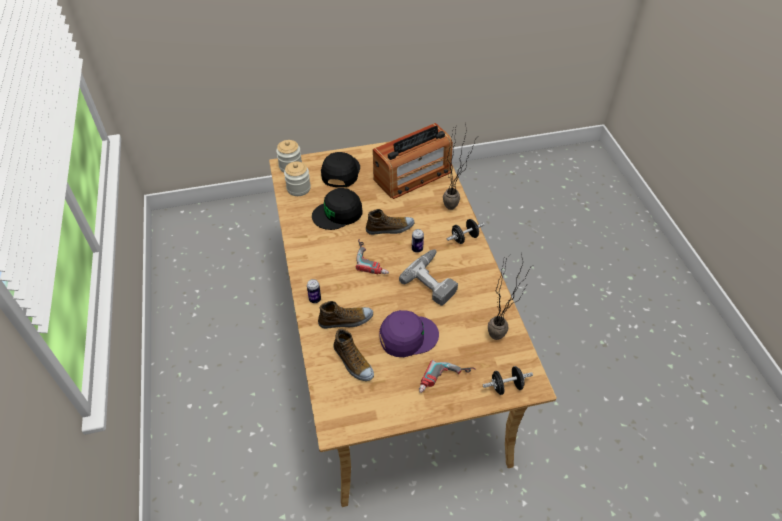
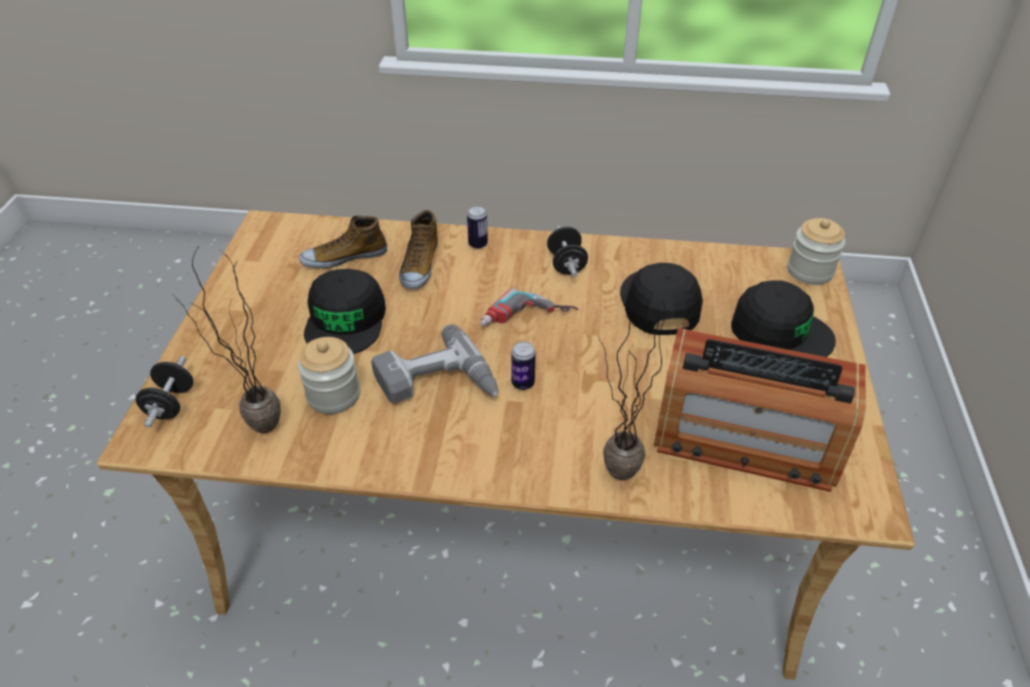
camera: 110 degrees right, 5 degrees down
jar [284,161,311,196] -> jar moved to [297,337,360,414]
shoe [366,209,414,235] -> none
radio [373,123,453,199] -> radio turned 60 degrees counterclockwise [654,328,866,492]
purple cap [379,310,439,357] -> black cap [304,269,386,354]
power drill [419,360,476,393] -> none
black dumbbell [446,219,485,244] -> black dumbbell moved to [547,226,588,277]

